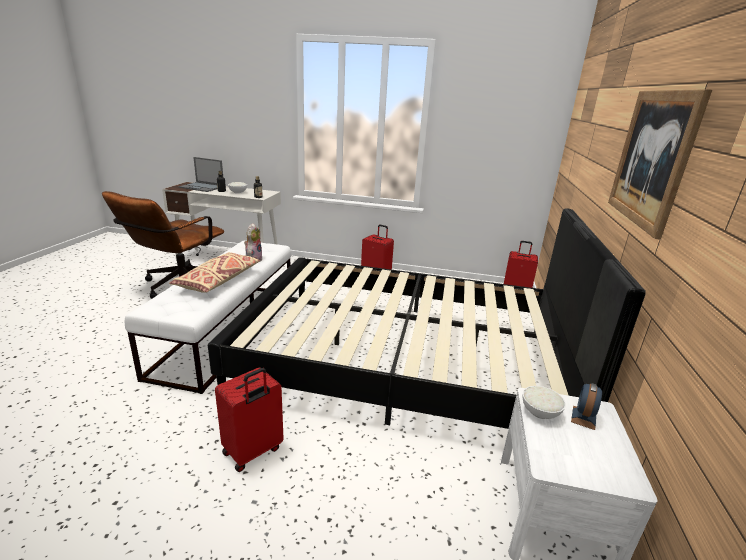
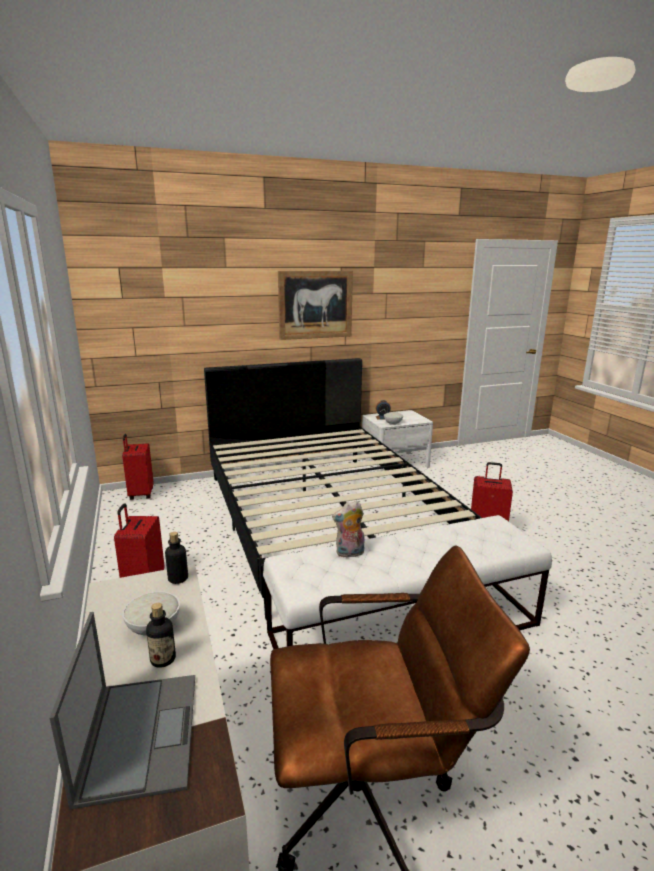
camera: 120 degrees left, 5 degrees down
beige pillow [169,252,260,293] -> none

